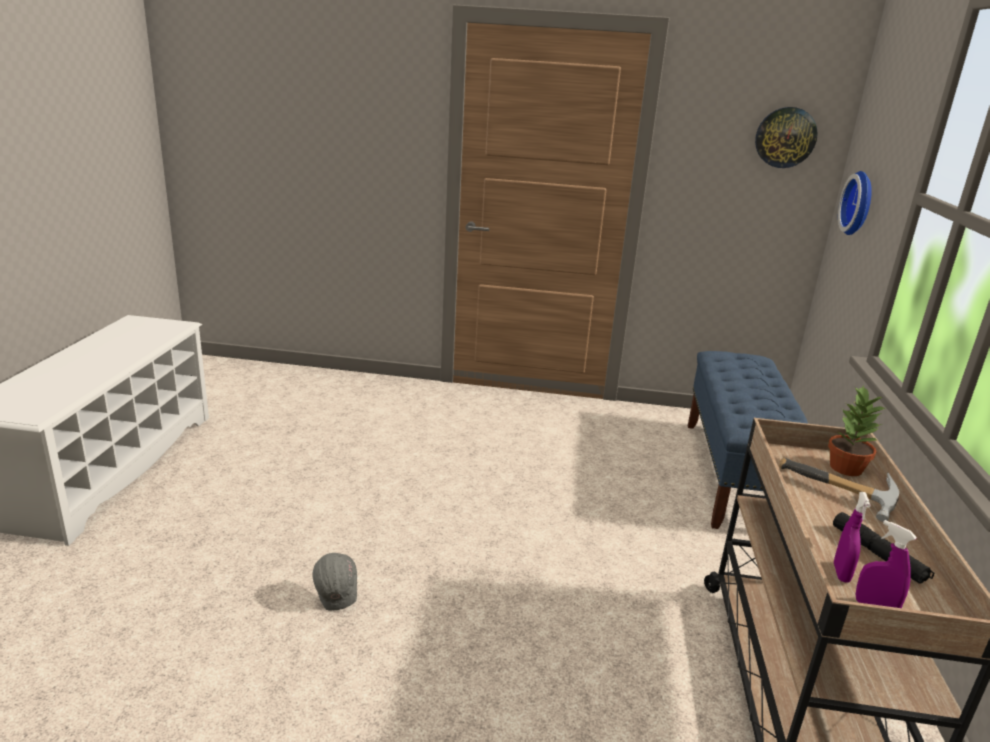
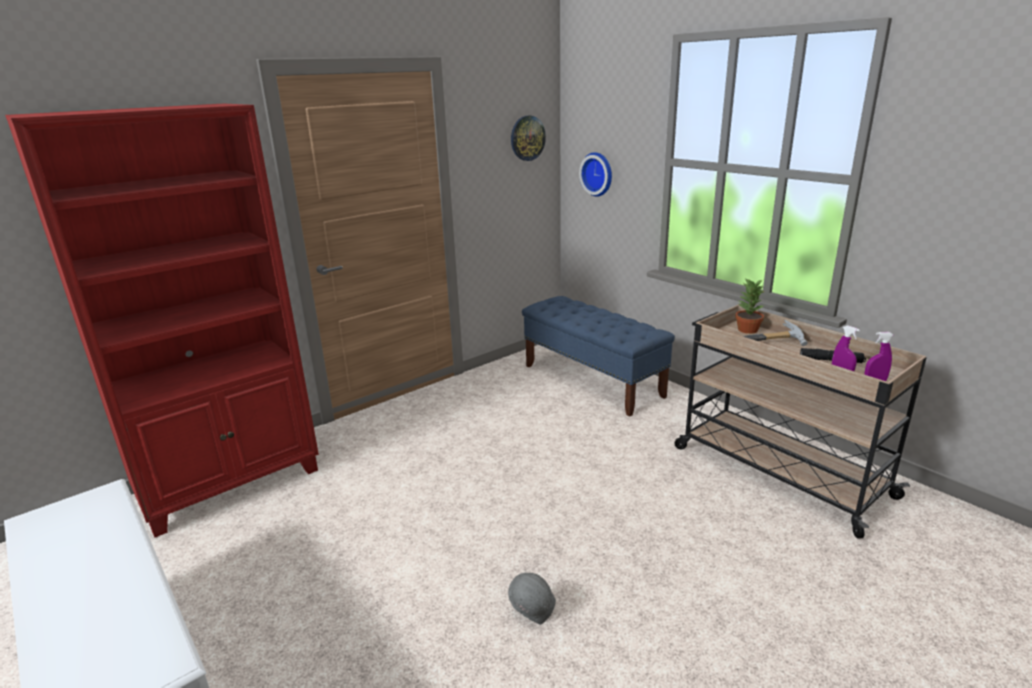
camera: 45 degrees left, 0 degrees up
none -> red bookcase [5,104,319,538]

